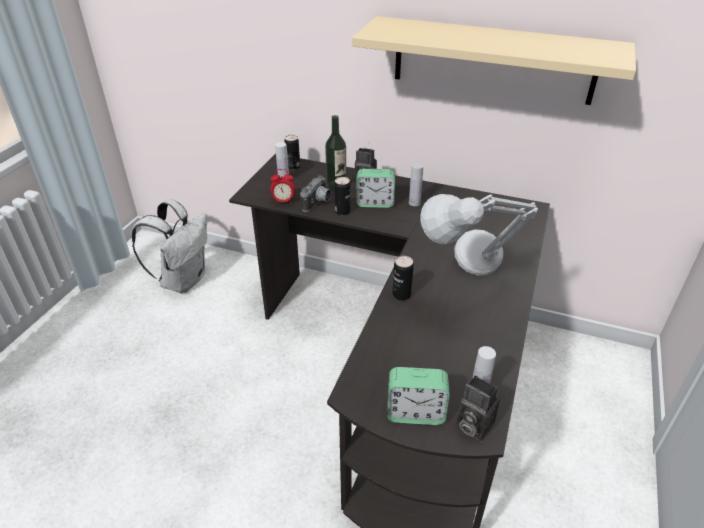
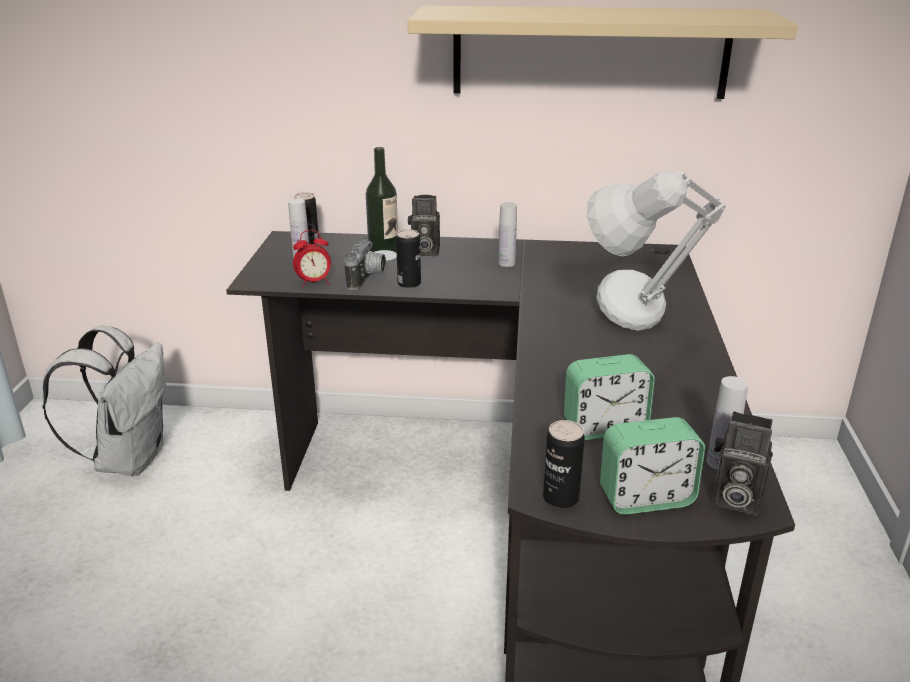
camera: 15 degrees left, 10 degrees down
alarm clock [356,169,395,208] -> alarm clock moved to [564,354,655,440]
can [392,256,414,301] -> can moved to [543,420,585,508]

